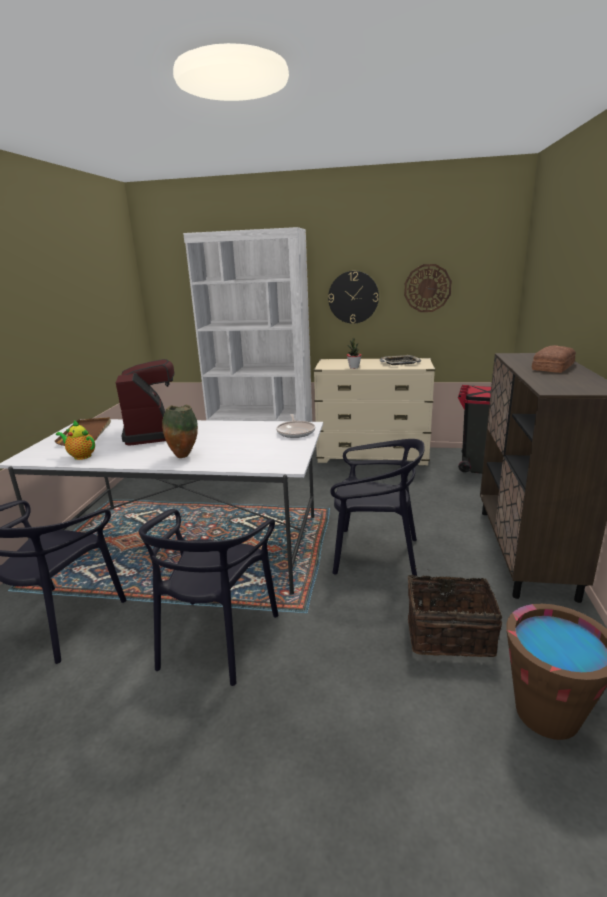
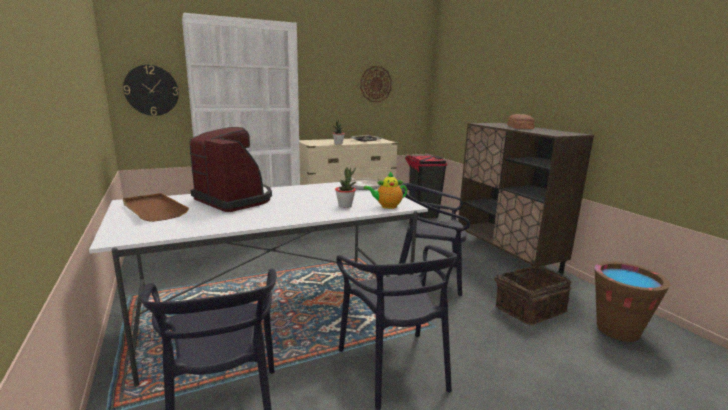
camera: 35 degrees left, 5 degrees down
teapot [56,420,95,460] -> teapot moved to [364,172,407,209]
vase [162,405,198,458] -> none
wall clock [328,271,379,324] -> wall clock moved to [123,65,179,116]
black chair [330,439,425,576] -> black chair turned 150 degrees counterclockwise [398,183,470,296]
none -> potted plant [335,167,356,208]

